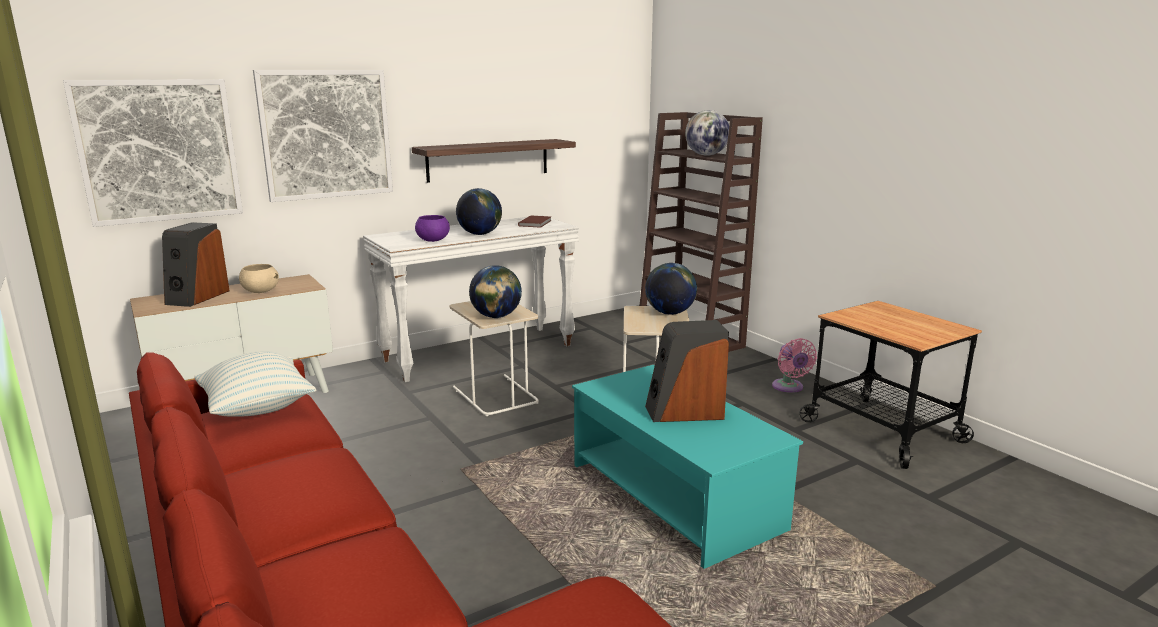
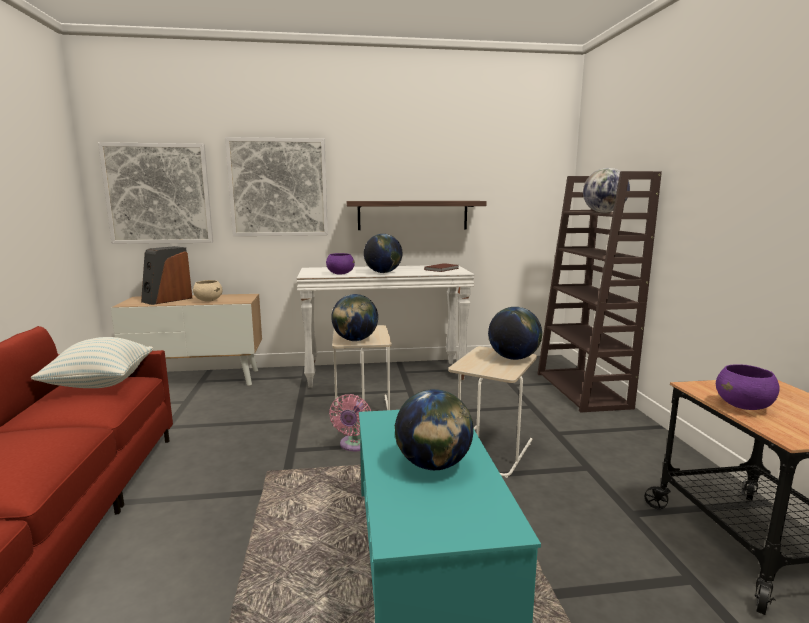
camera: 25 degrees right, 5 degrees down
speaker [645,320,729,422] -> globe [395,389,474,470]
pink fan [772,338,817,393] -> pink fan moved to [329,394,371,452]
none -> purple bowl [716,364,780,410]

